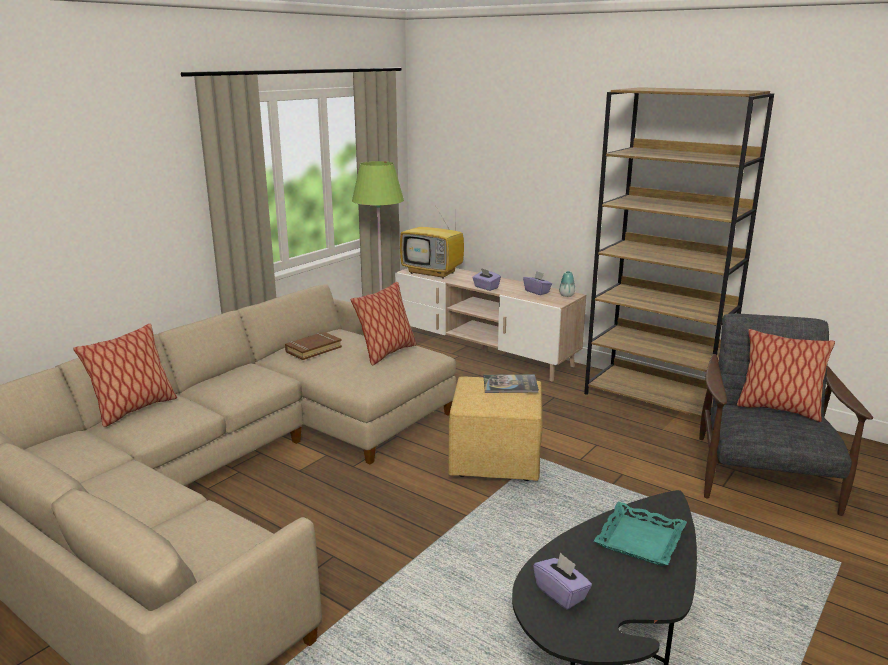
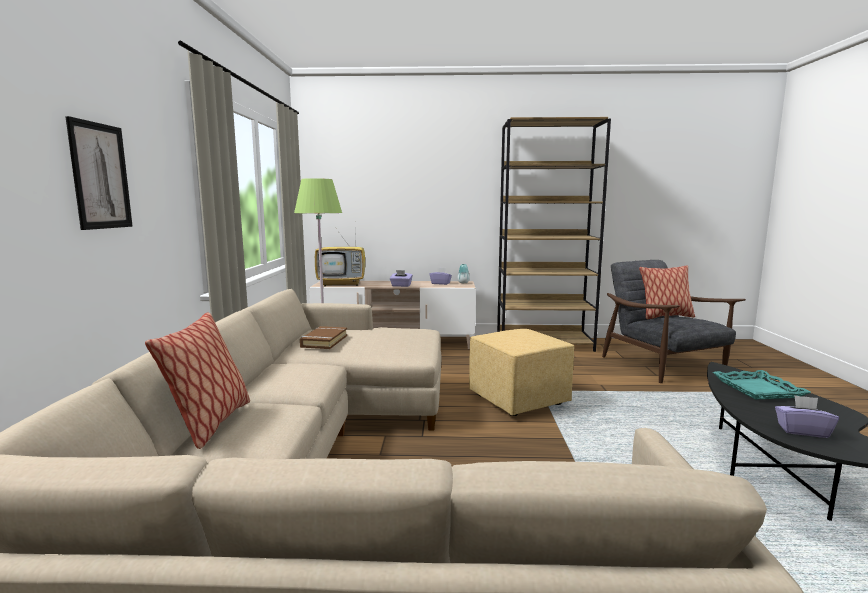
camera: 35 degrees left, 10 degrees down
pillow [351,282,417,365] -> none
book [484,374,539,393] -> none
none -> picture [65,116,133,230]

